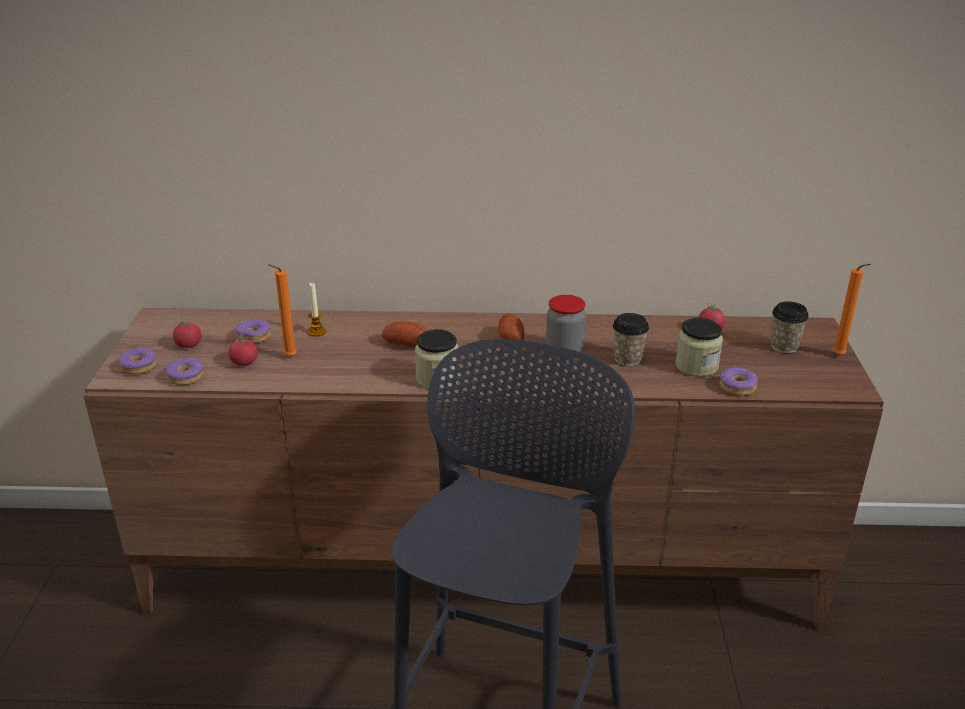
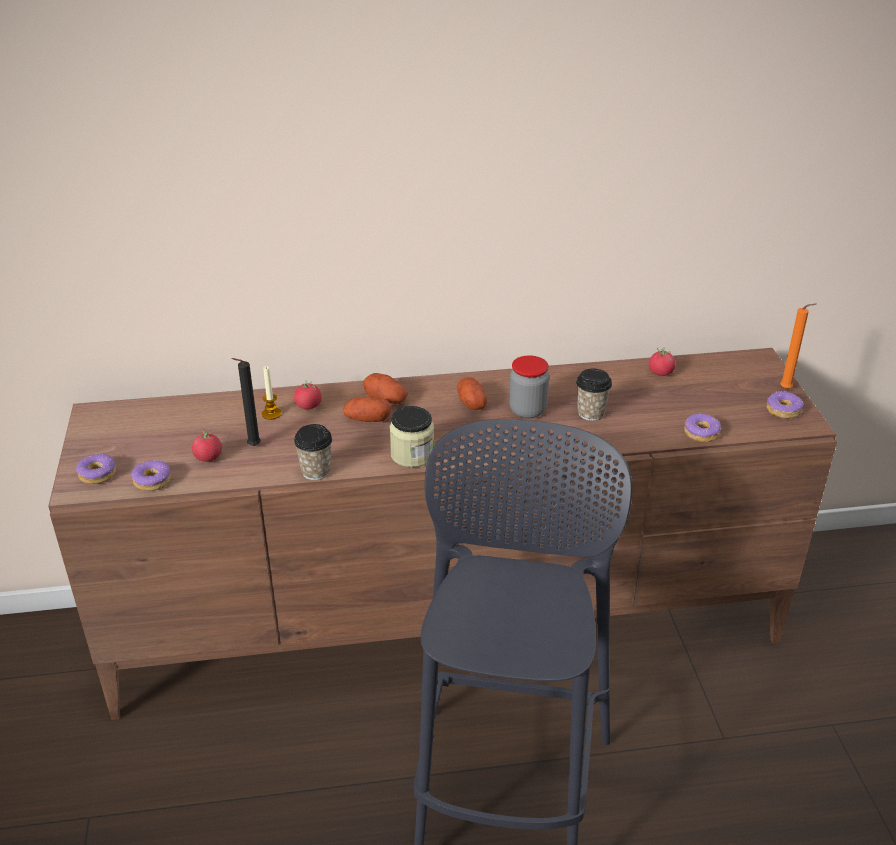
camera: 10 degrees left, 5 degrees up
tomato [173,318,202,348] -> tomato moved to [294,380,322,409]
donut [235,318,271,344] -> donut moved to [767,391,803,419]
orange candle [268,264,297,357] -> black candle [232,358,261,446]
jar [675,318,723,377] -> none
cup [771,301,809,353] -> cup moved to [294,424,332,480]
none -> potato [364,373,408,404]

